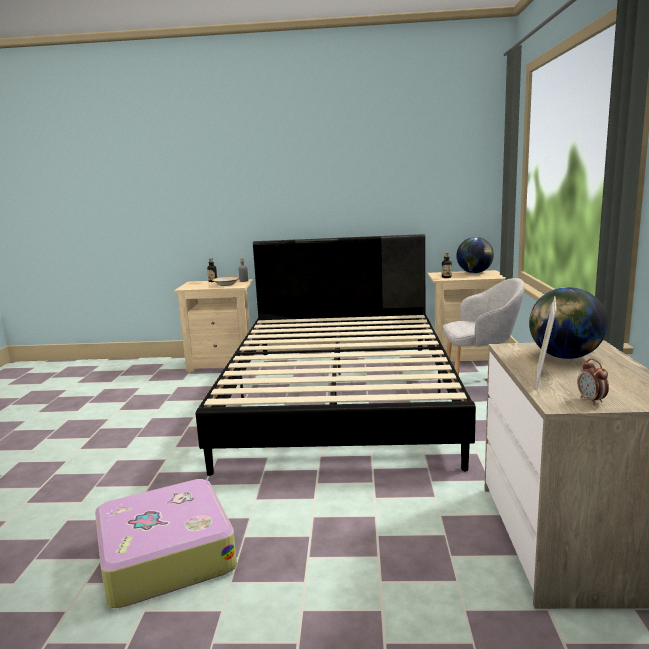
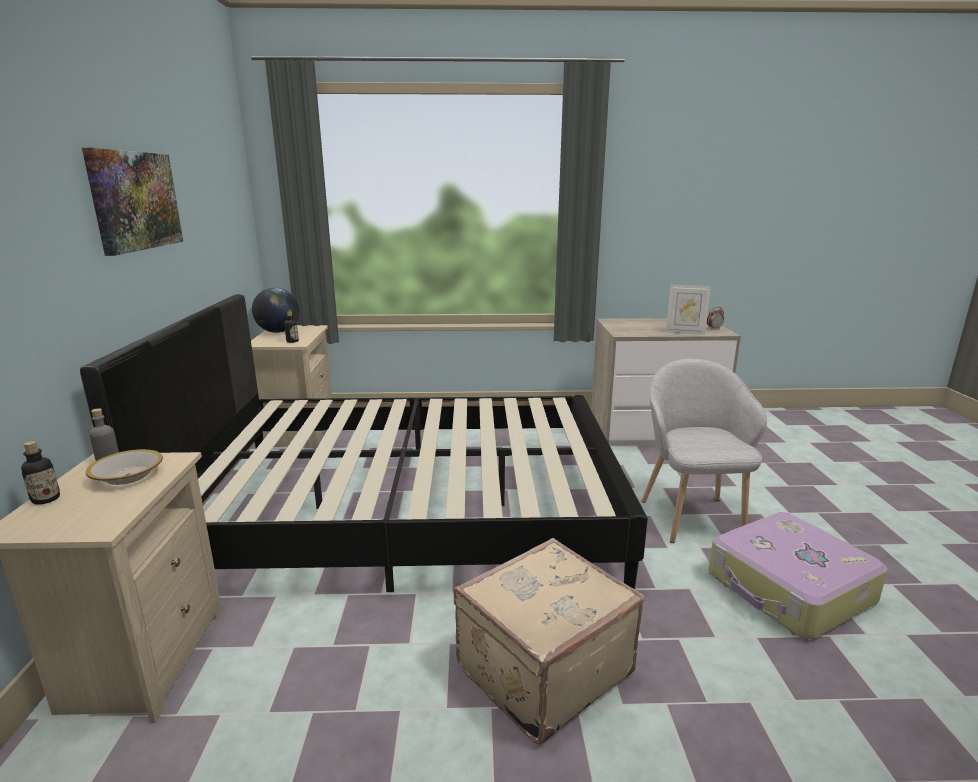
camera: 95 degrees left, 5 degrees up
grey armchair [443,278,525,376] -> grey armchair moved to [641,359,767,543]
globe [529,287,608,359] -> none
none -> picture [82,148,183,256]
none -> beige suitcase [453,538,645,745]

